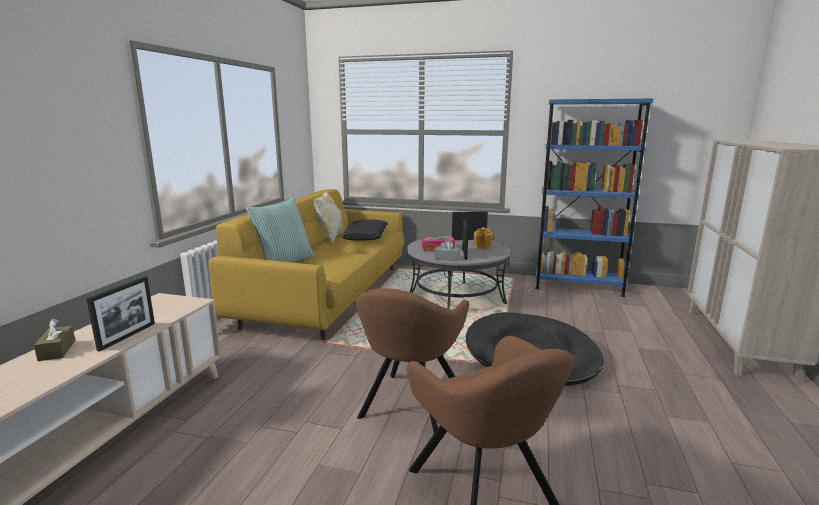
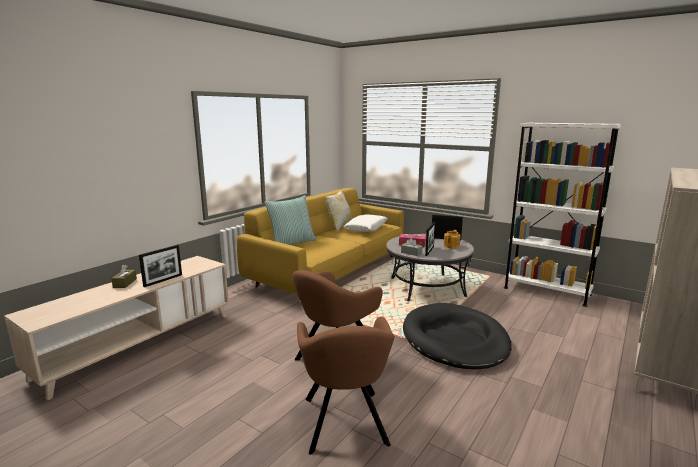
camera: 20 degrees right, 0 degrees up
black pillow [341,220,388,241] -> white pillow [344,214,388,232]
blue bookcase [535,98,653,297] -> white bookcase [504,123,621,307]

